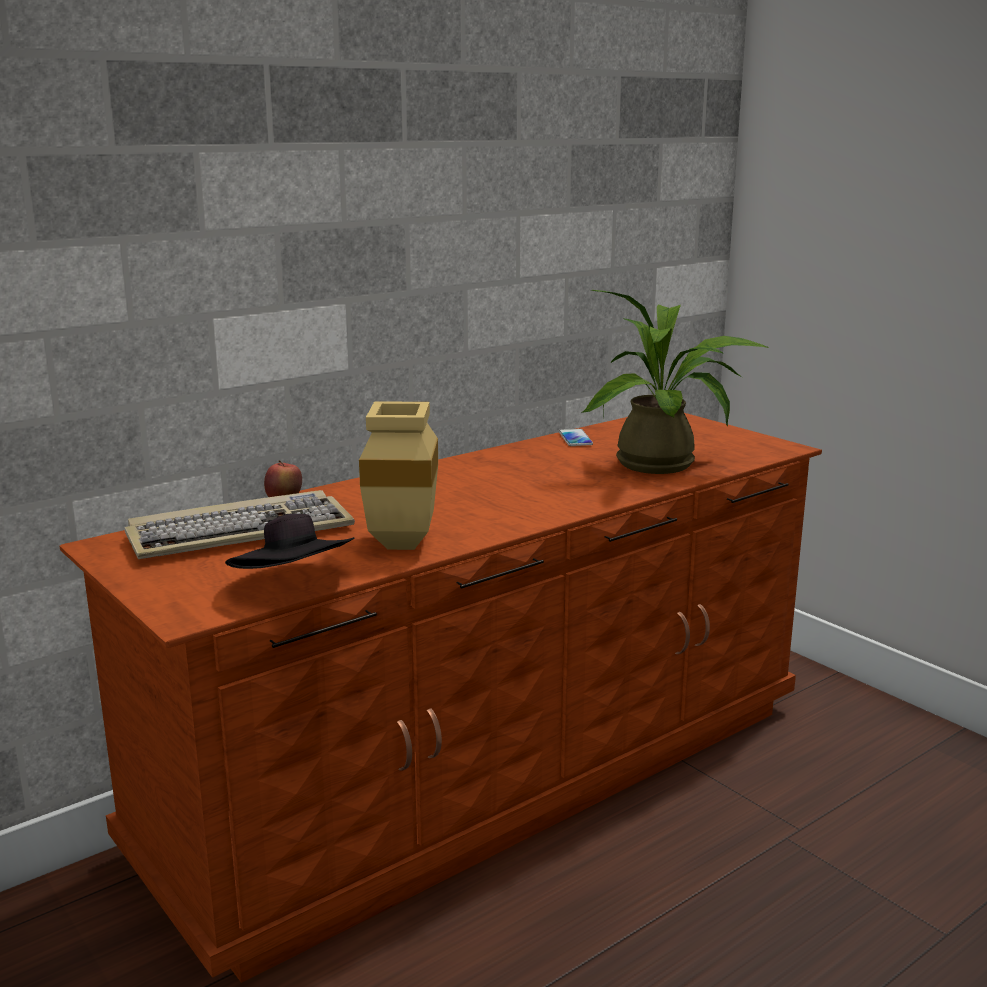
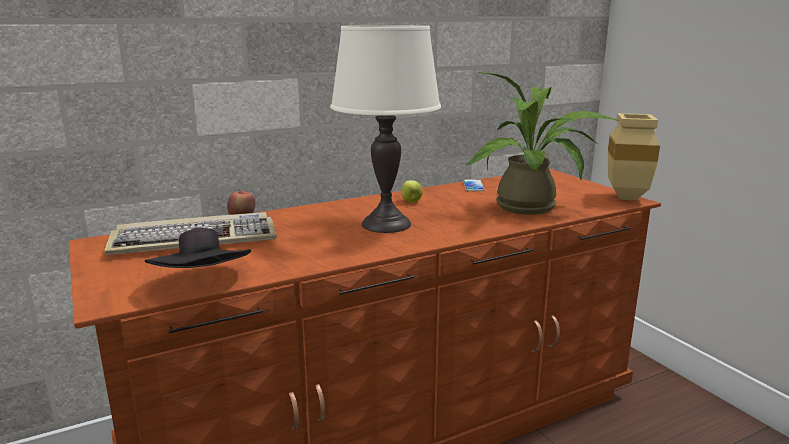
camera: 10 degrees right, 0 degrees up
beige vase [359,401,438,550] -> beige vase moved to [608,113,660,200]
none -> white table lamp [330,25,441,233]
none -> apple [401,180,423,203]

